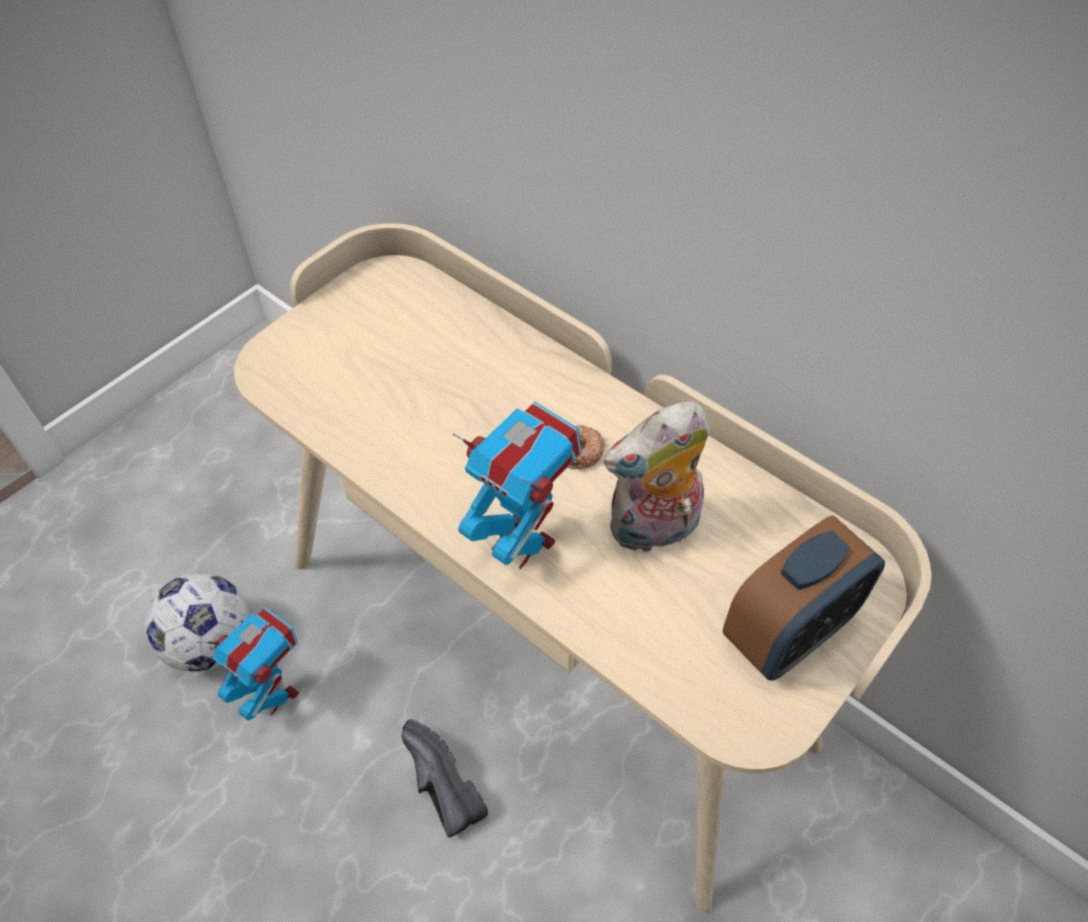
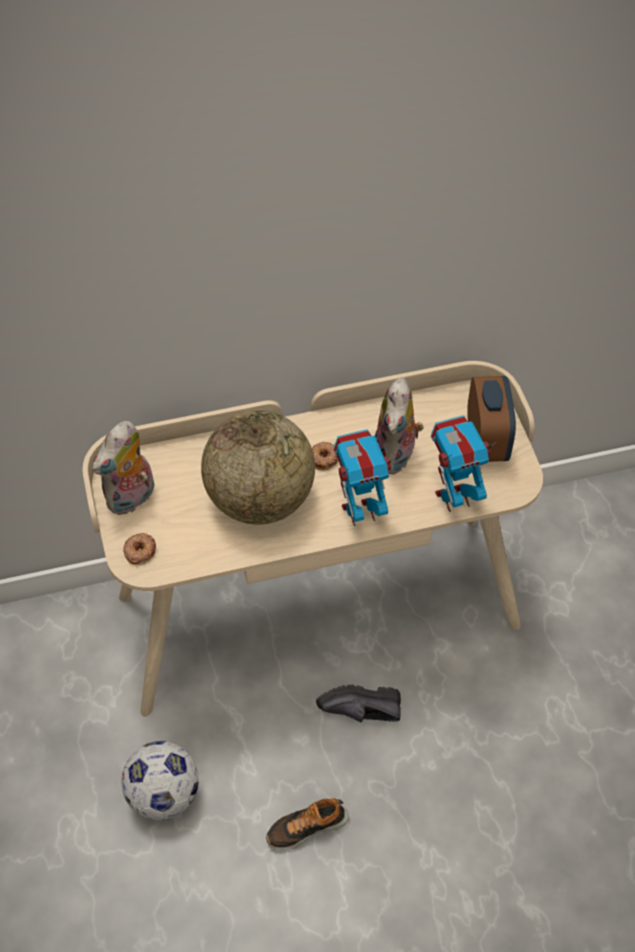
camera: 55 degrees left, 0 degrees up
toy robot [196,607,299,720] -> toy robot moved to [431,415,497,512]
none -> plush toy [92,421,154,515]
none -> donut [123,533,156,565]
none -> globe [201,410,315,524]
none -> shoe [266,798,349,850]

